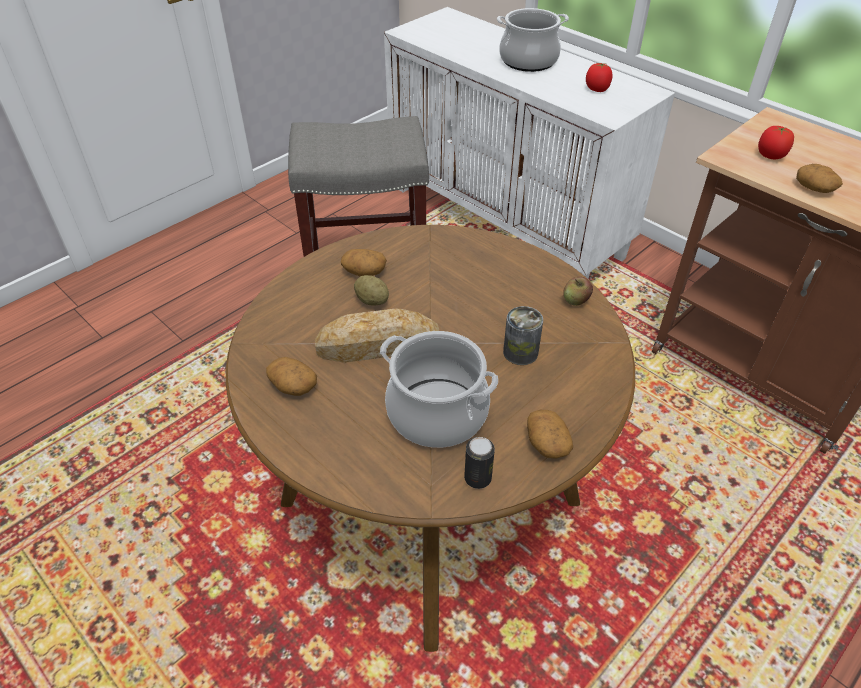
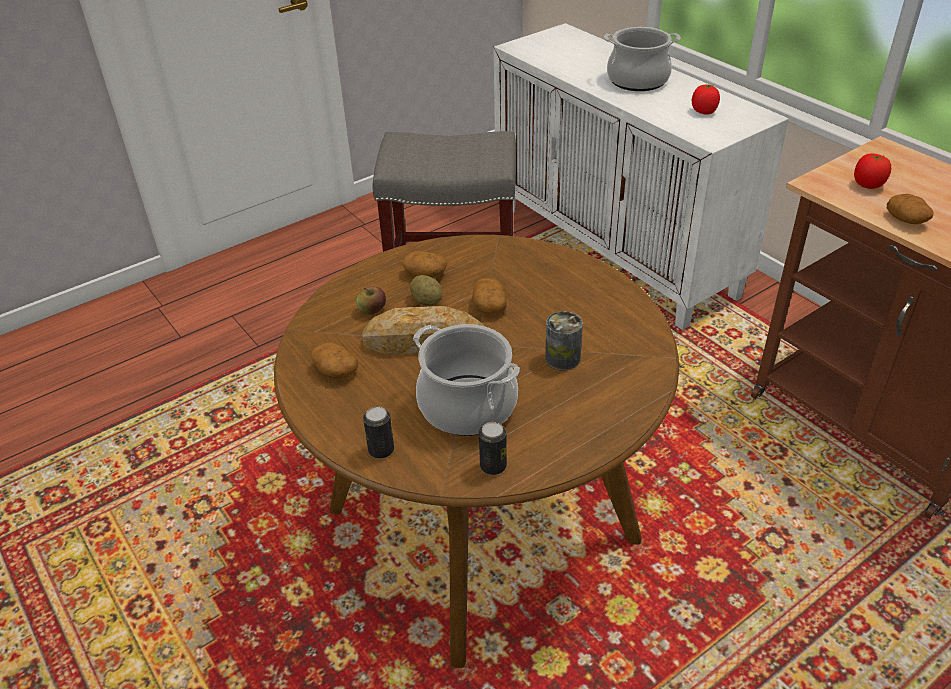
camera: 10 degrees right, 5 degrees down
potato [527,410,573,459] -> potato moved to [472,278,507,313]
apple [563,277,593,306] -> apple moved to [356,286,386,315]
none -> can [363,406,394,459]

